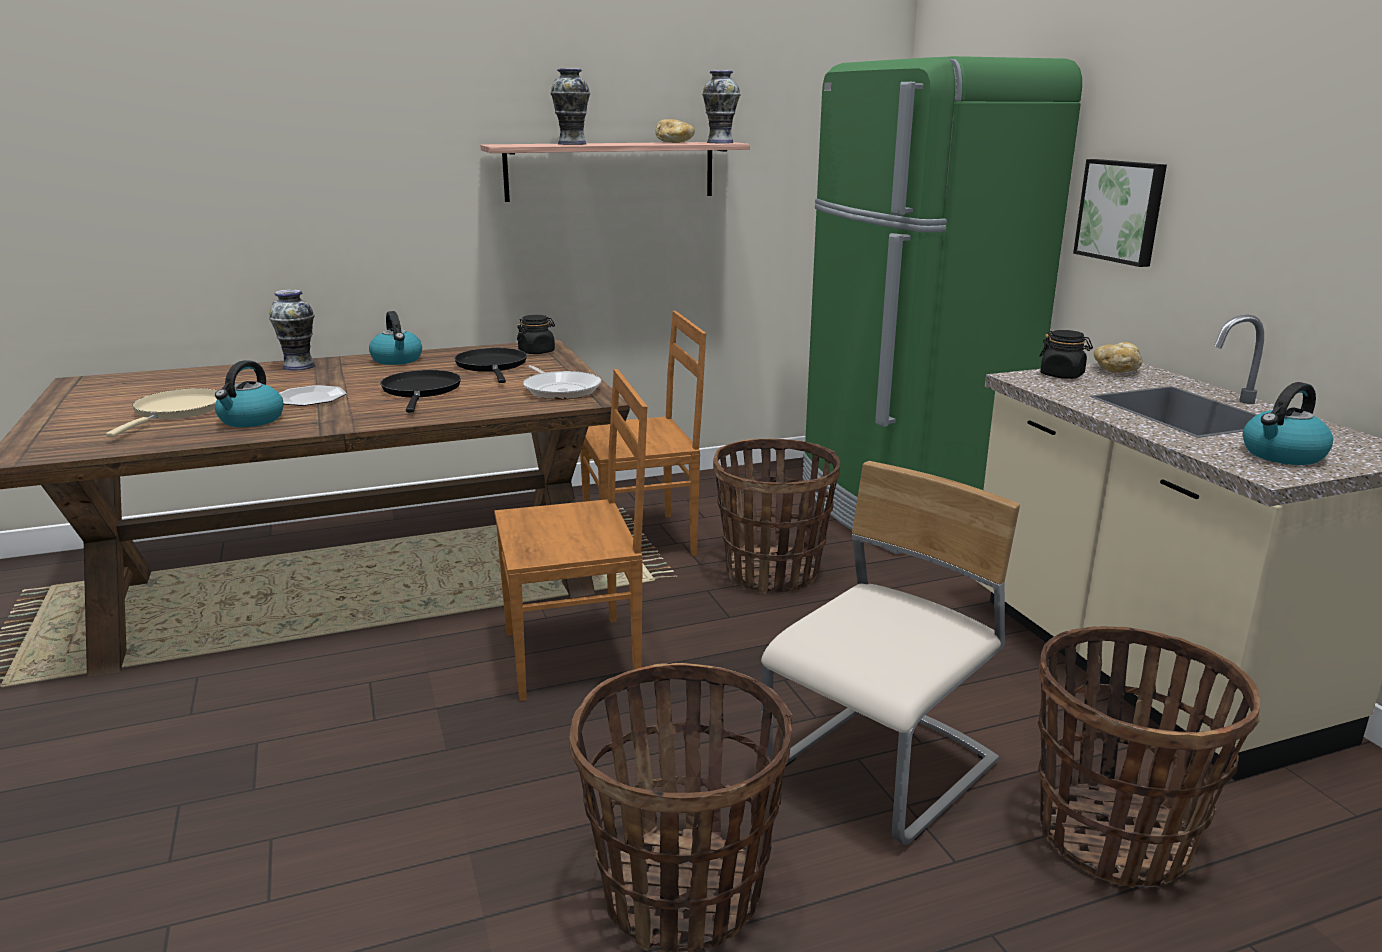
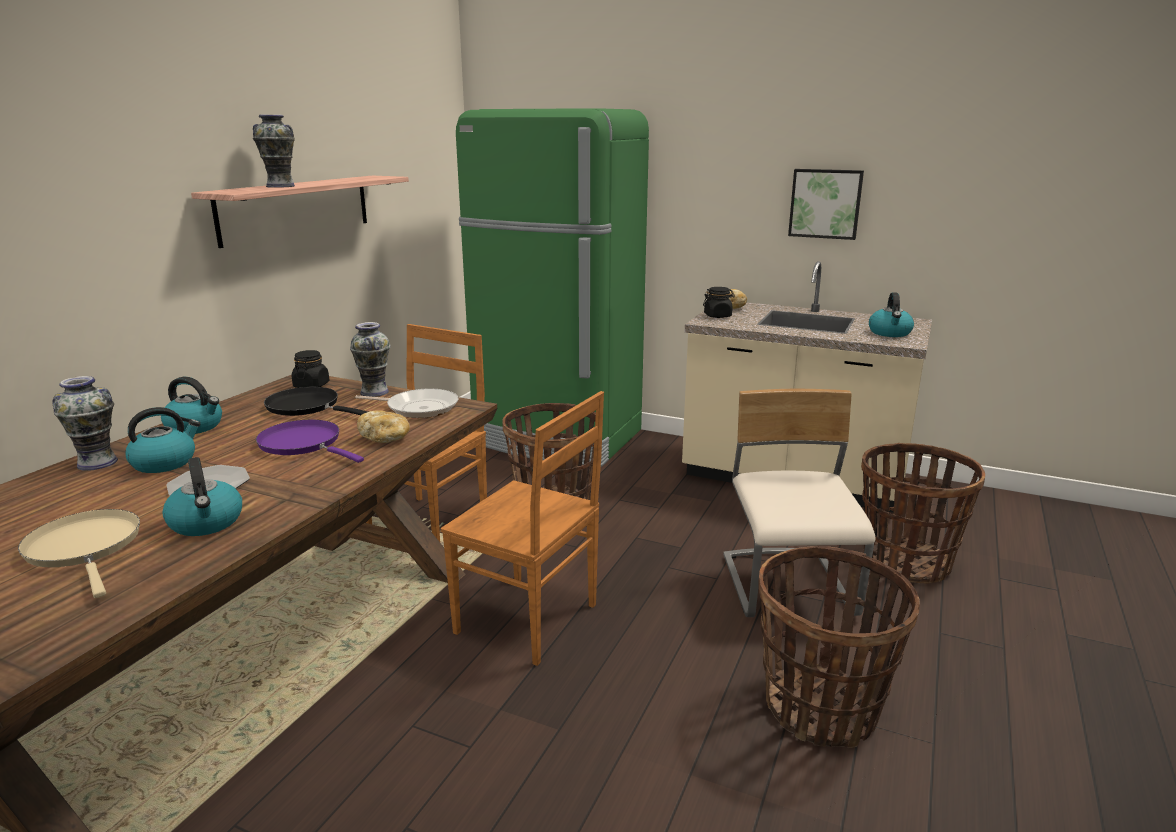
camera: 45 degrees left, 0 degrees up
black frying pan [380,370,461,413] -> purple frying pan [256,420,364,463]
brown chair [494,369,648,701] -> brown chair turned 90 degrees clockwise [441,391,604,666]
bread [655,119,695,143] -> bread moved to [357,410,410,443]
vase [702,70,740,143] -> vase moved to [350,322,391,397]
picture [1073,159,1167,267] -> picture moved to [788,169,864,240]
none -> kettle [125,407,201,473]

